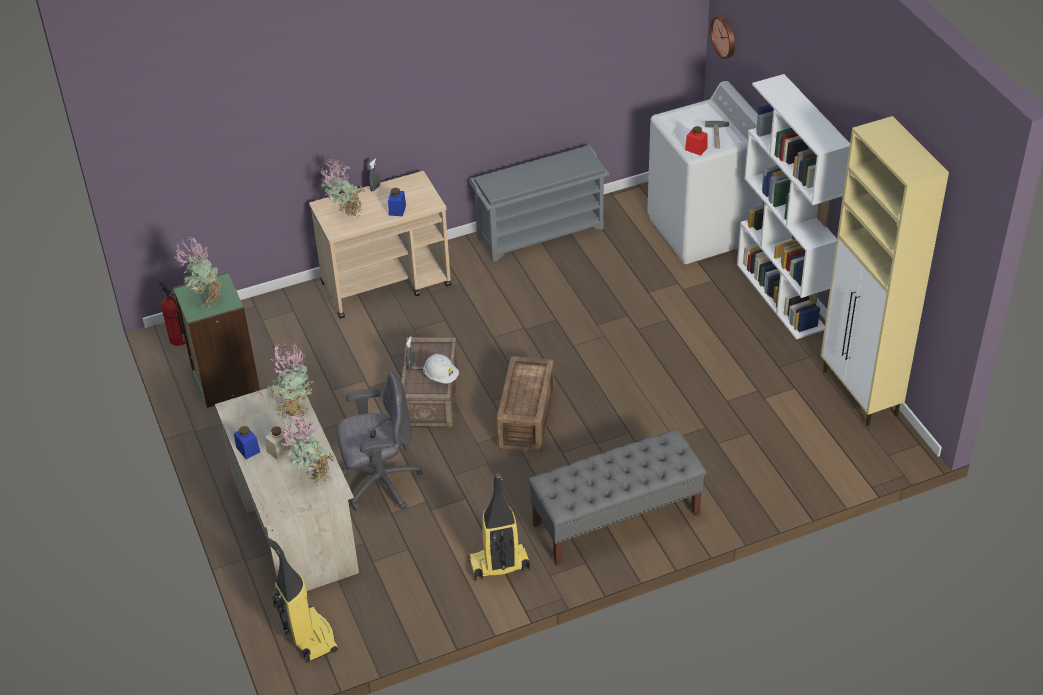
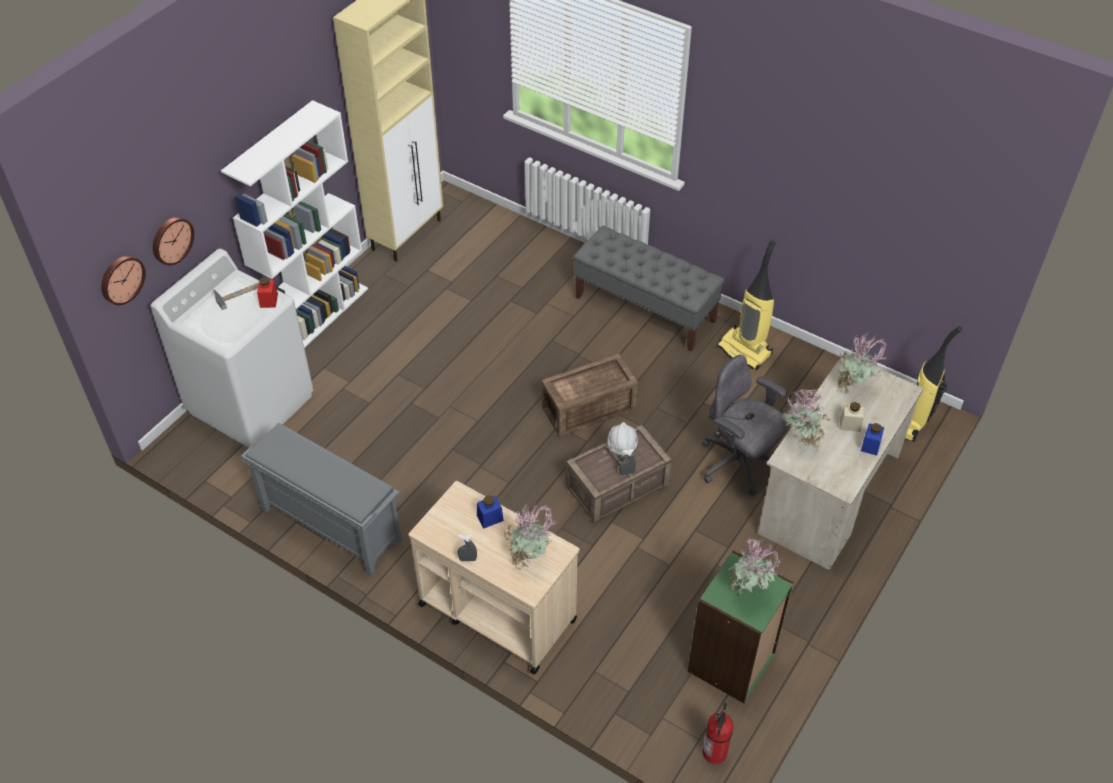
camera: 125 degrees left, 5 degrees up
none -> wall clock [153,217,194,265]

